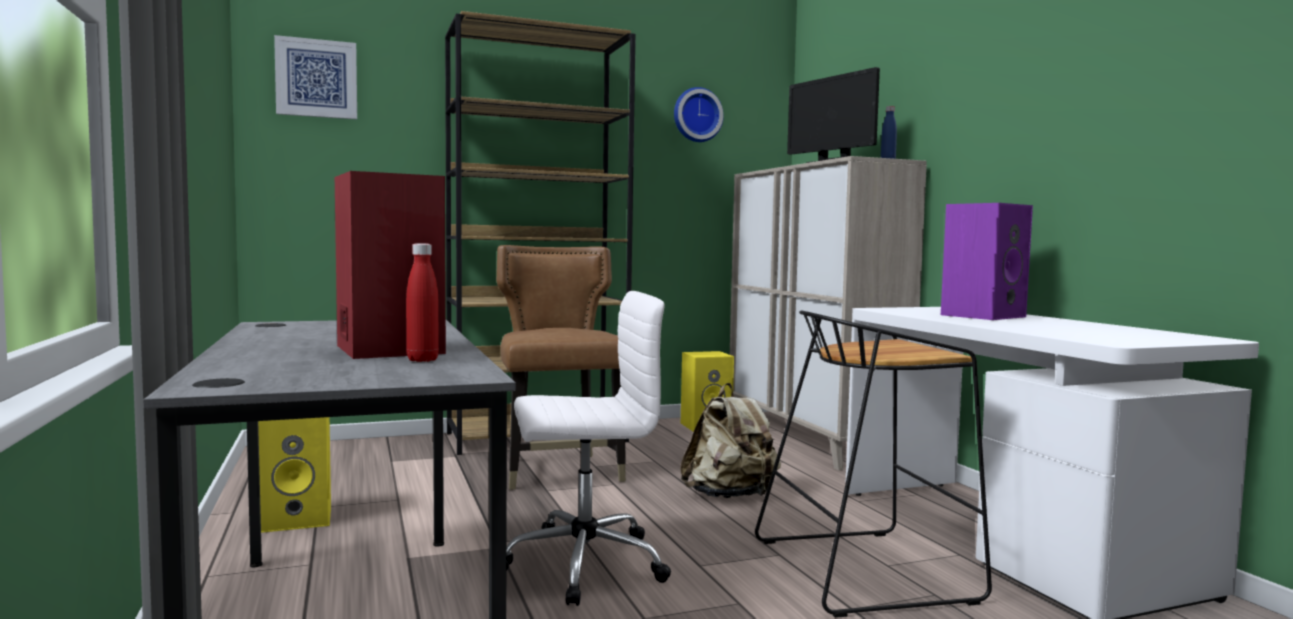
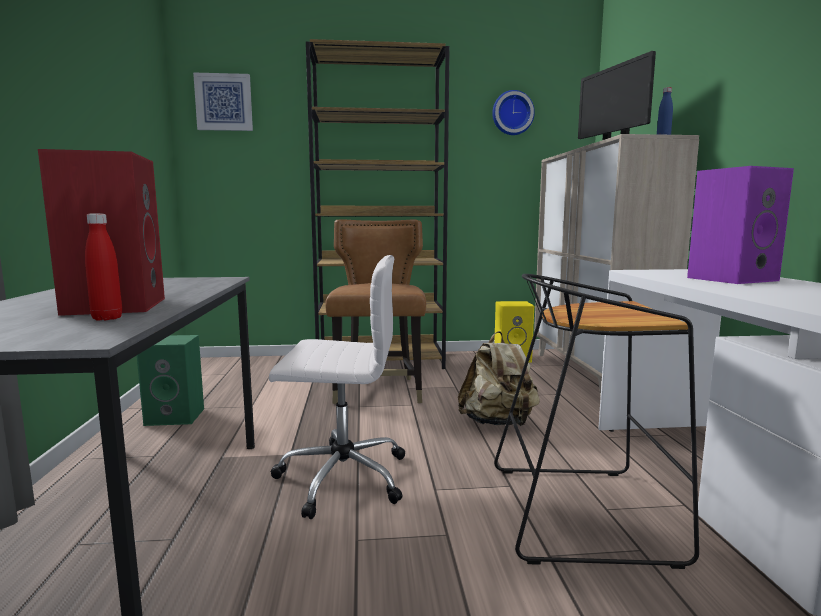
camera: 15 degrees right, 5 degrees up
yellow speaker [258,417,331,533] -> green speaker [137,335,204,426]

